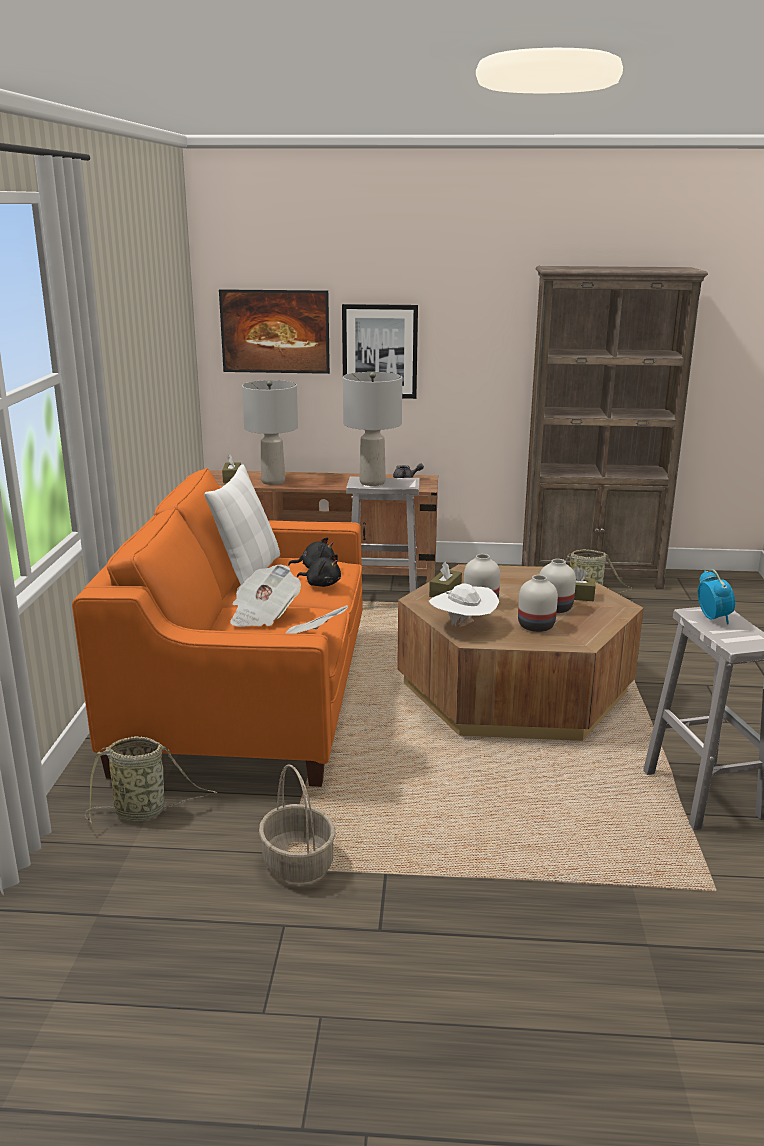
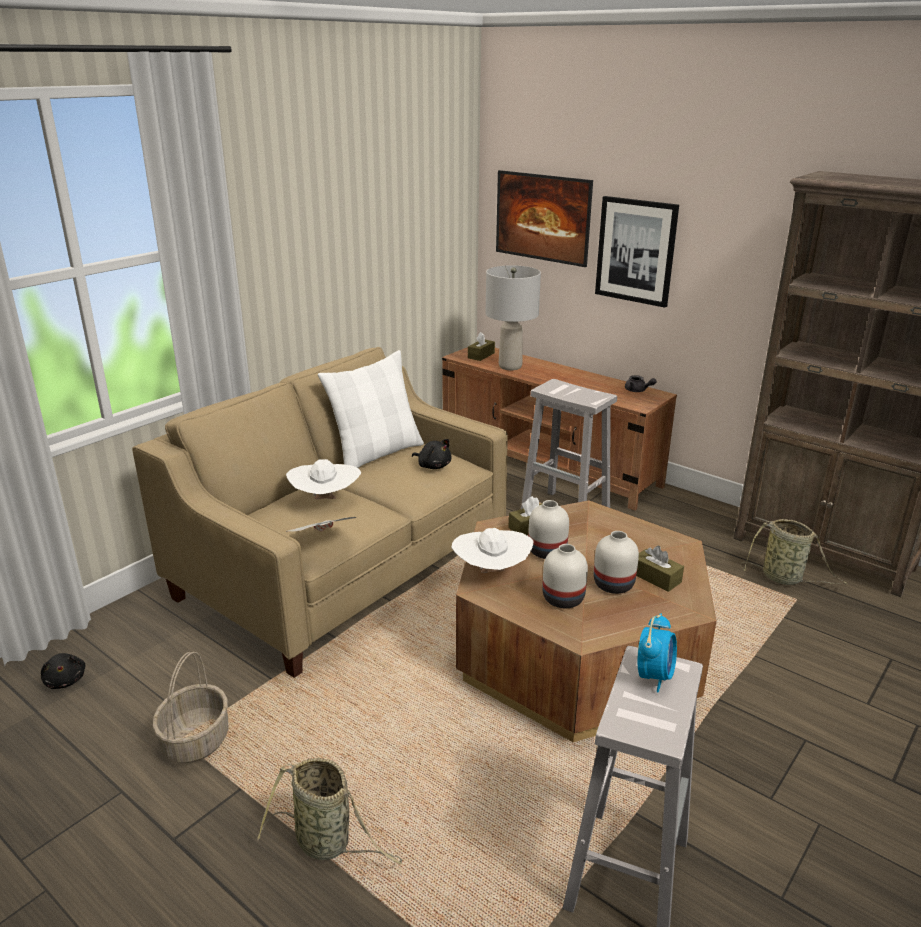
camera: 35 degrees right, 5 degrees up
orange sofa [72,468,363,787] -> beige sofa [132,347,508,678]
basket [85,736,217,823] -> basket moved to [257,758,402,865]
newspaper [230,565,301,627] -> white hat [286,459,361,499]
black plush toy [297,554,341,587] -> black plush toy moved to [41,653,86,689]
grey table lamp [343,372,402,486] -> none

